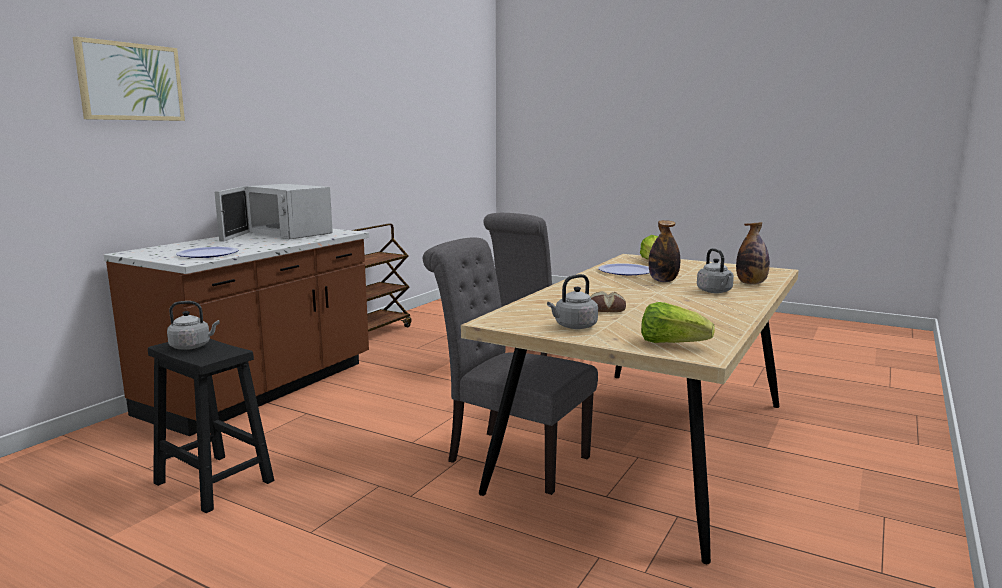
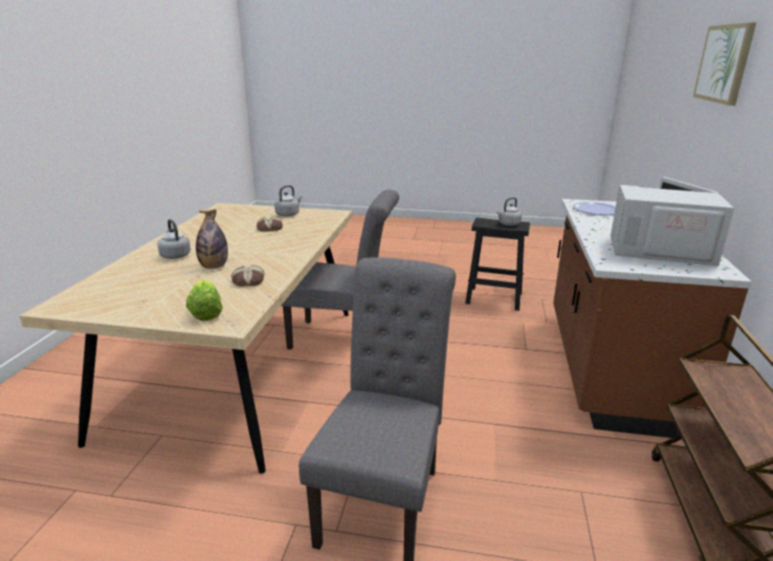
camera: 160 degrees right, 10 degrees up
plate [598,263,650,275] -> bread [231,265,264,286]
lettuce [641,302,715,343] -> none
bottle [736,222,770,284] -> none

